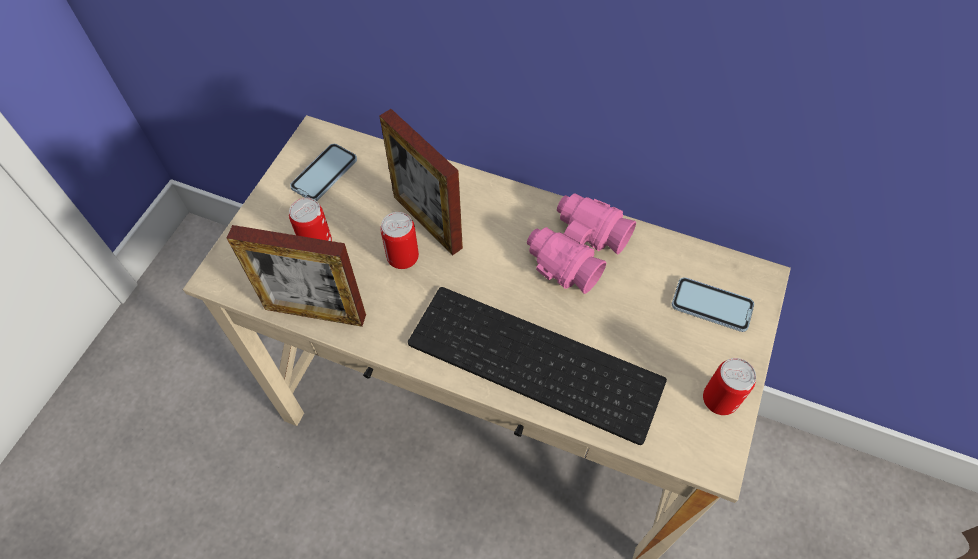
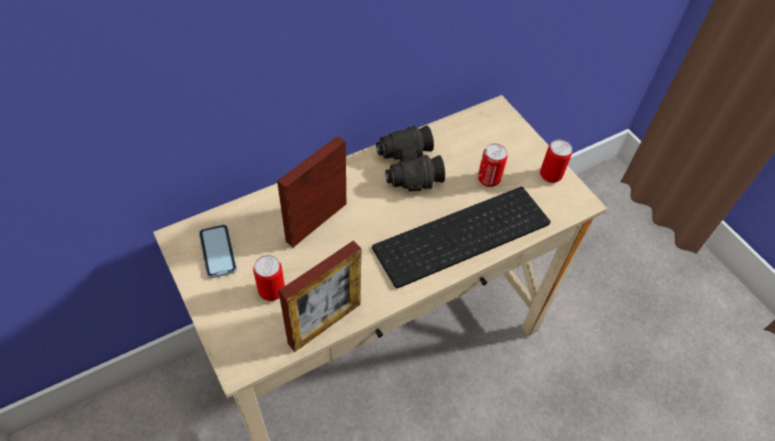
camera: 55 degrees left, 5 degrees down
picture frame [380,109,463,255] -> picture frame turned 135 degrees clockwise [277,136,346,247]
can [380,212,419,269] -> can moved to [478,143,508,187]
pink binoculars [527,194,636,294] -> black binoculars [376,125,445,191]
phone [672,277,754,332] -> none

